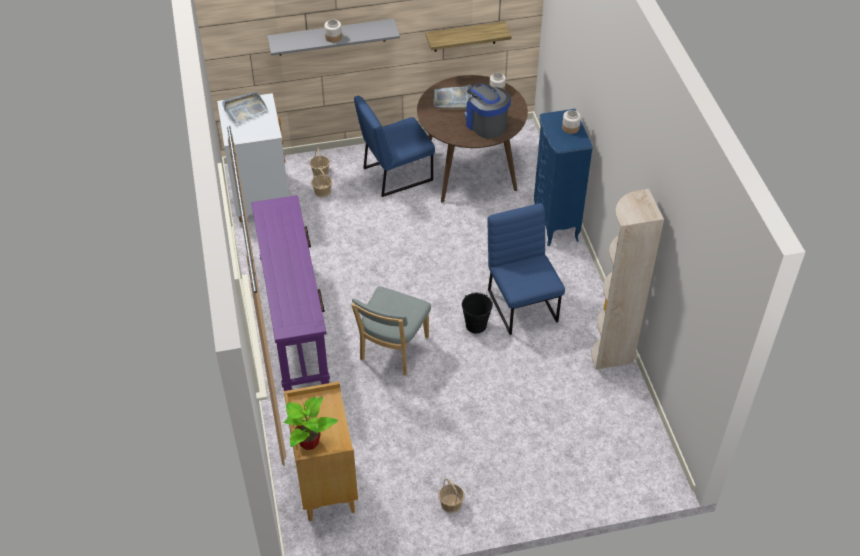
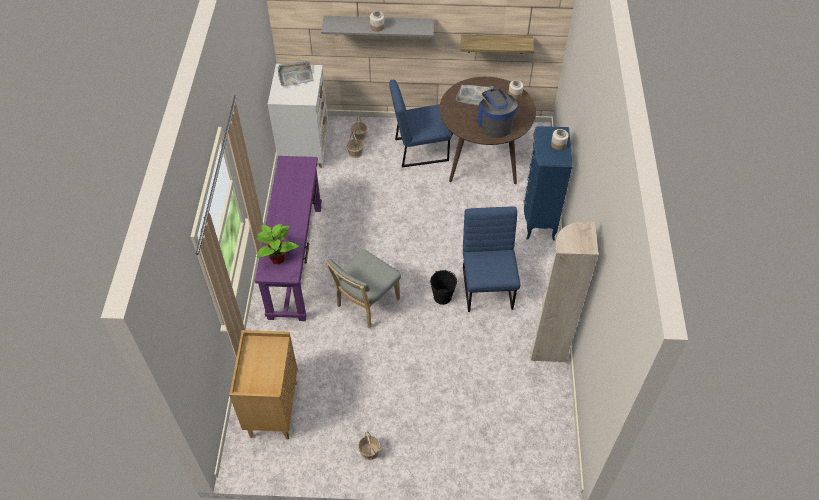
camera: 15 degrees right, 5 degrees up
potted plant [284,397,338,450] -> potted plant moved to [256,224,299,265]

